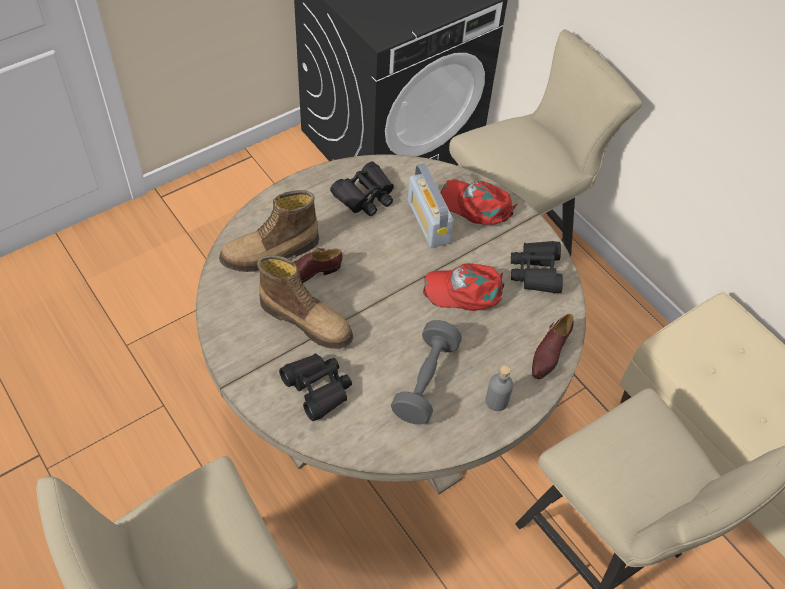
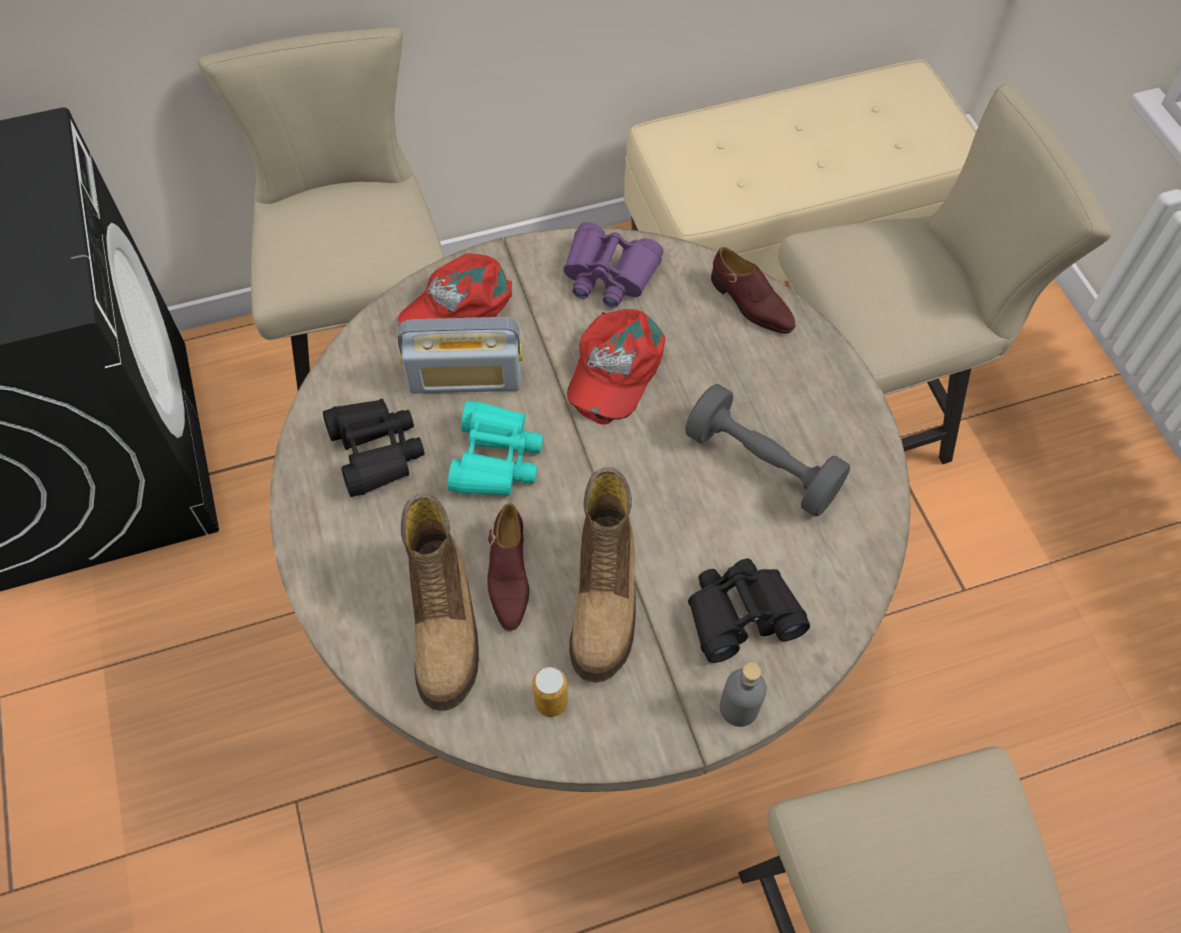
camera: 70 degrees left, 5 degrees up
boot [257,255,353,349] -> boot turned 135 degrees clockwise [569,467,636,683]
grey bottle [486,365,513,411] -> grey bottle moved to [720,663,767,727]
black binoculars [511,241,563,293] -> purple binoculars [563,222,664,308]
none -> turquoise binoculars [447,401,543,496]
none -> can [532,667,568,717]

